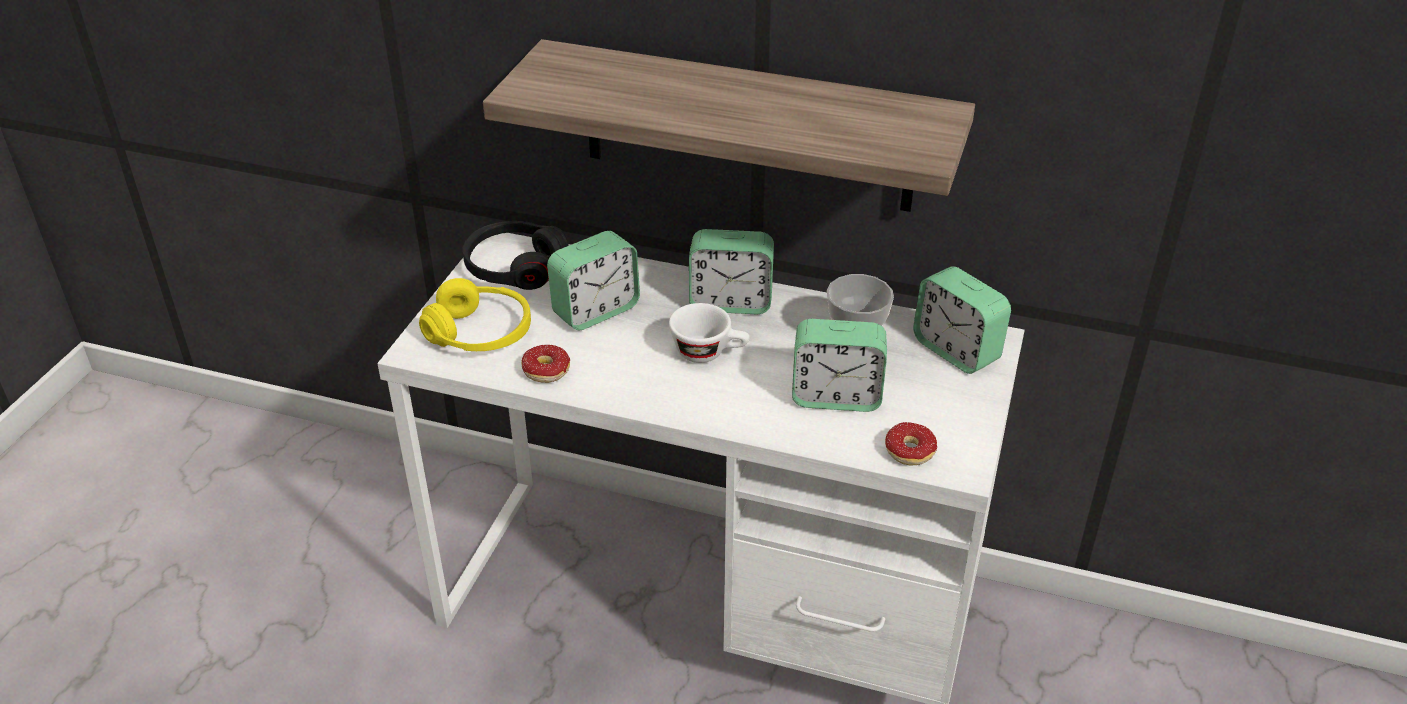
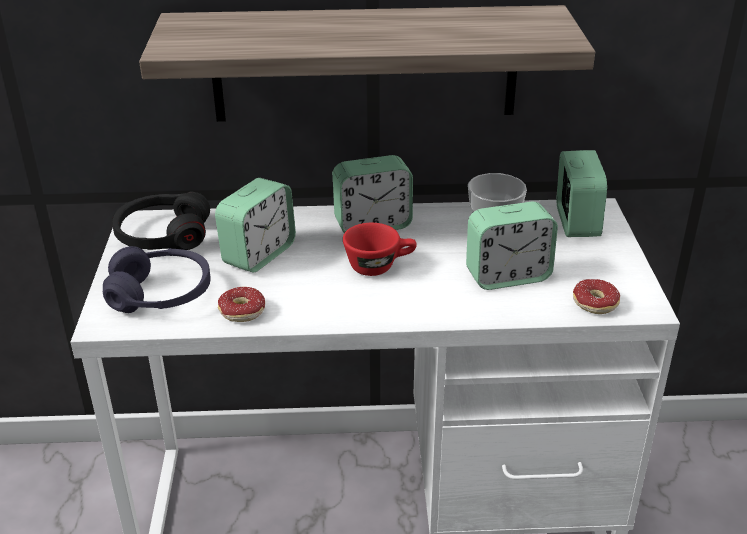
camera: 20 degrees left, 5 degrees down
yellow headphones [419,278,531,351] -> purple headphones [103,246,211,313]
white cup [669,303,750,363] -> red cup [343,223,417,276]
alarm clock [913,266,1011,374] -> alarm clock turned 120 degrees counterclockwise [556,150,607,237]

